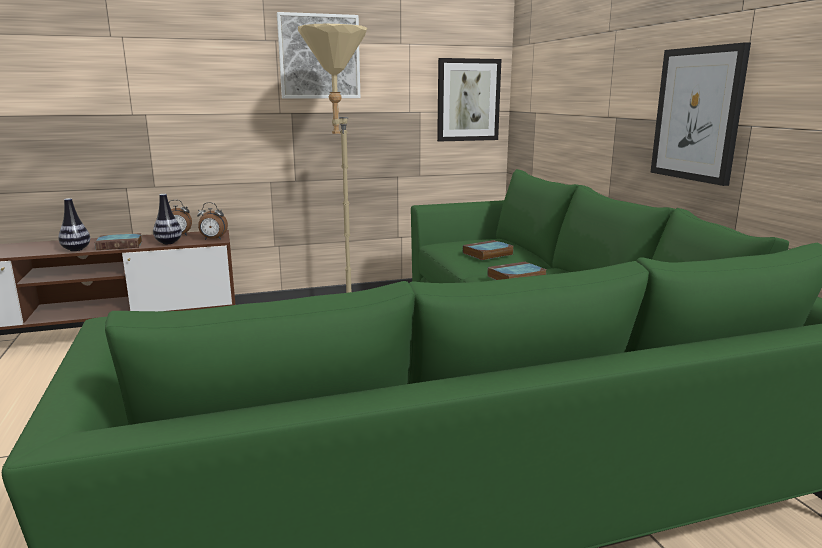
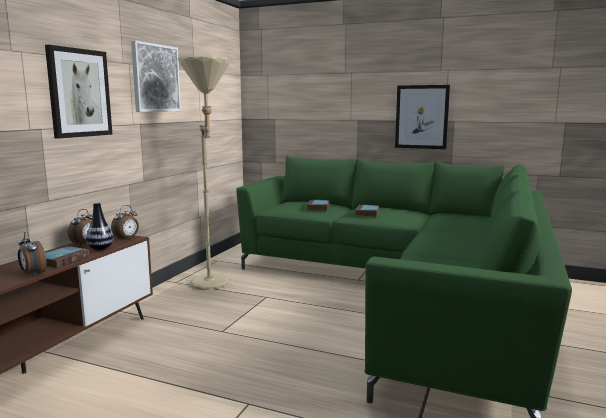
camera: 50 degrees left, 5 degrees down
vase [58,198,90,251] -> alarm clock [18,232,47,276]
picture [437,58,501,141] -> picture moved to [45,45,113,139]

